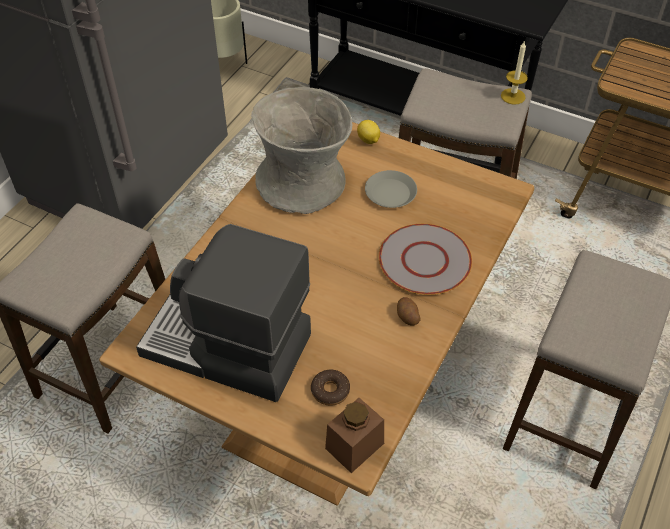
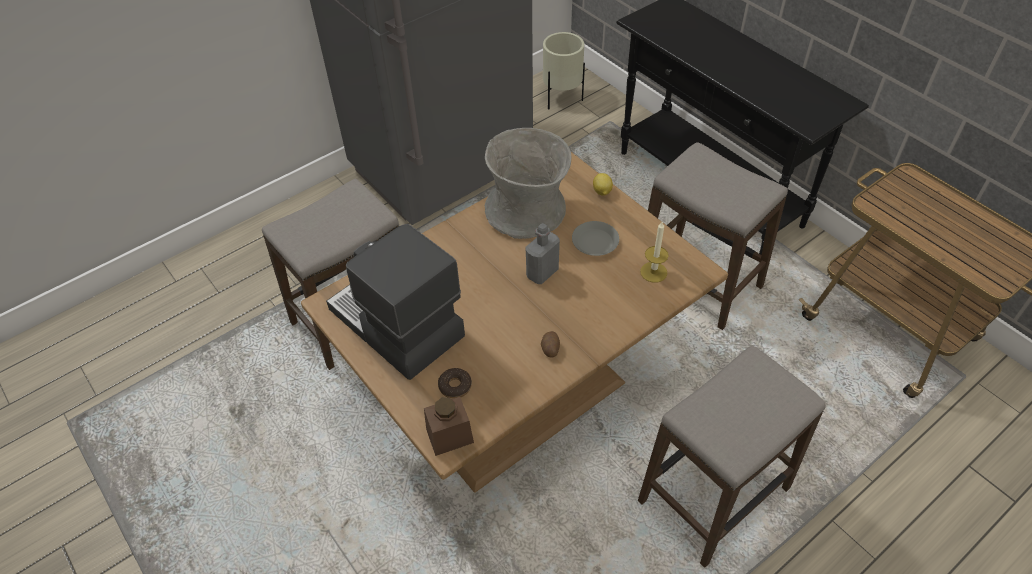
camera: 25 degrees right, 0 degrees up
grey plate [379,224,472,295] -> none
candle [501,42,528,104] -> candle moved to [640,222,669,283]
none -> grey bottle [525,223,560,284]

